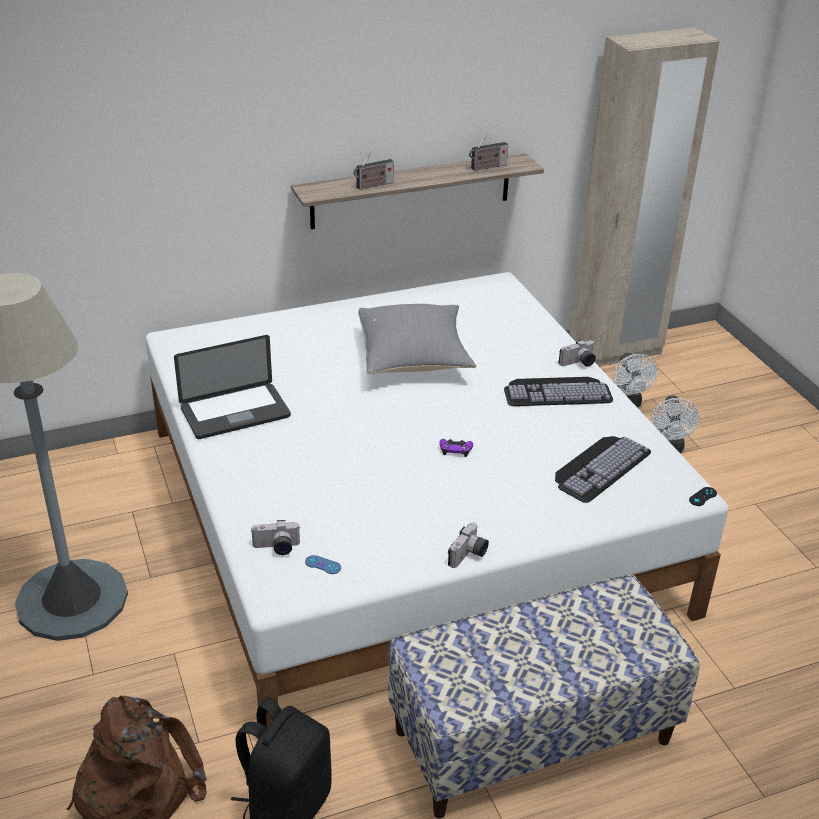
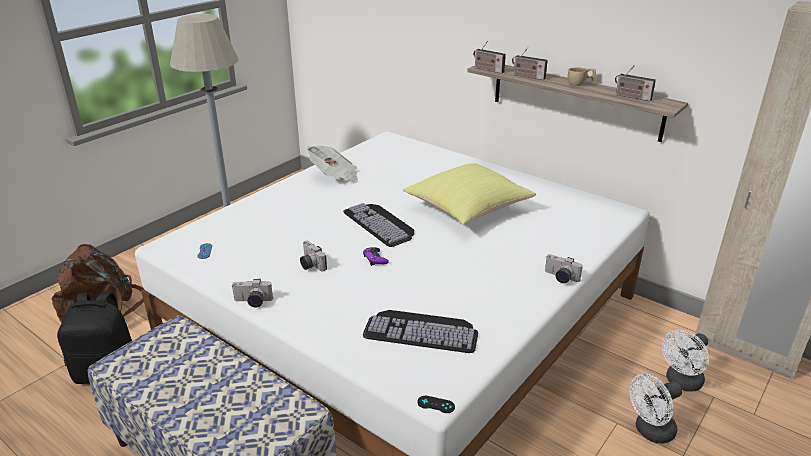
camera: 60 degrees right, 5 degrees down
laptop [174,335,291,439] -> newspaper [307,146,358,183]
camera [251,520,300,555] -> camera moved to [300,241,327,272]
grey pillow [358,304,476,375] -> yellow pillow [403,163,536,225]
keyboard [504,377,613,406] -> keyboard moved to [343,203,414,247]
none -> radio [473,41,506,74]
none -> beige cup [568,67,596,86]

